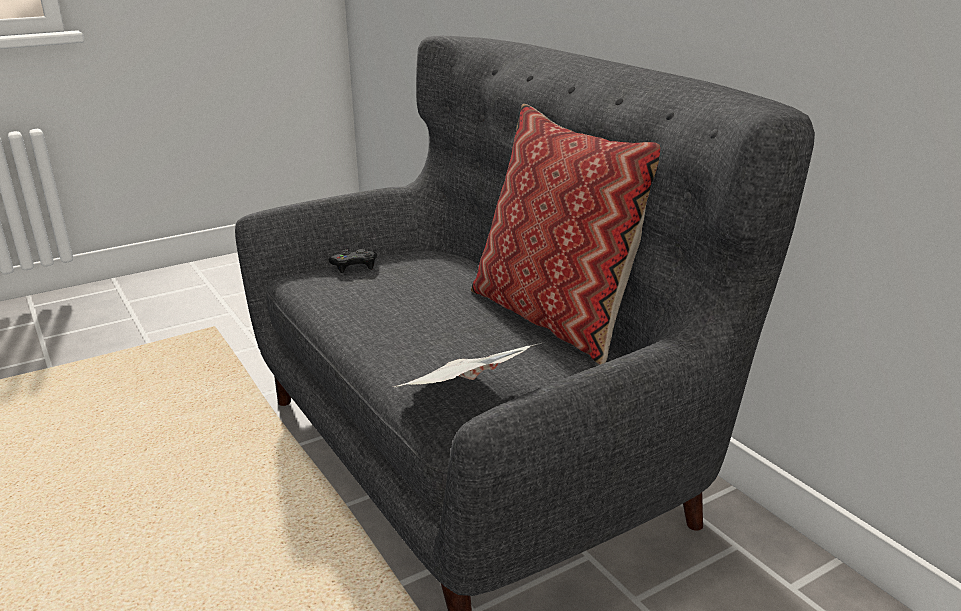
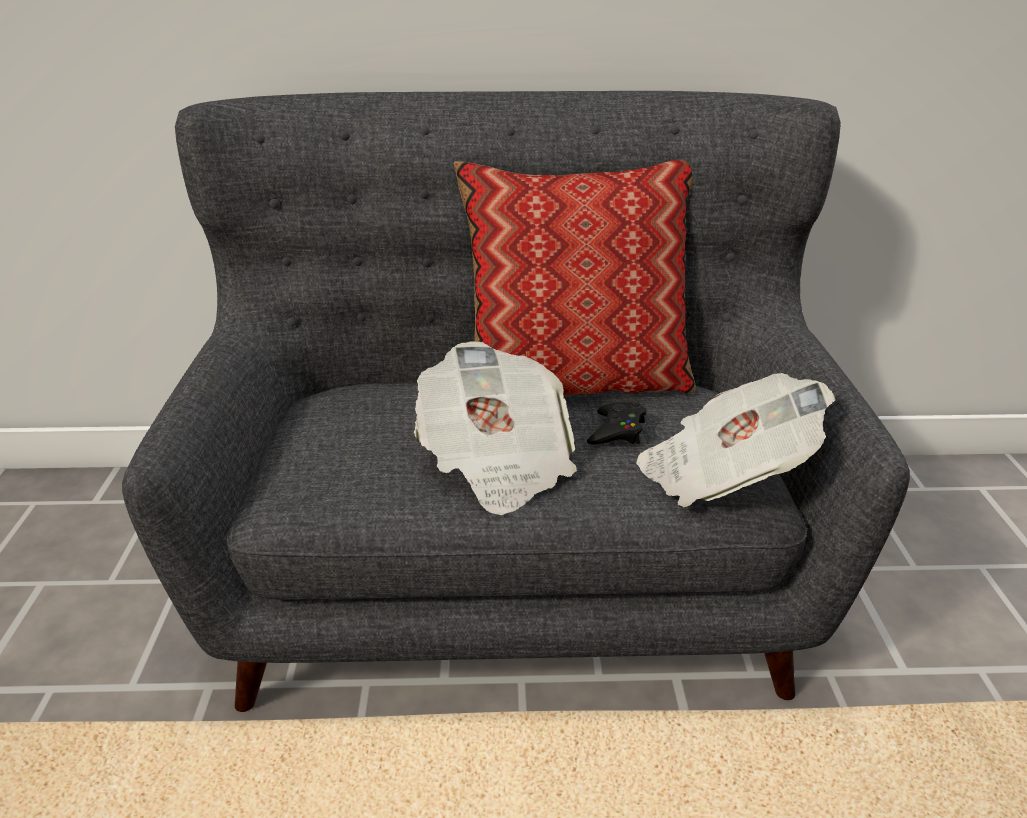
camera: 60 degrees left, 5 degrees up
black game controller [328,249,377,273] -> black game controller moved to [587,402,646,444]
none -> newspaper [414,341,577,515]

